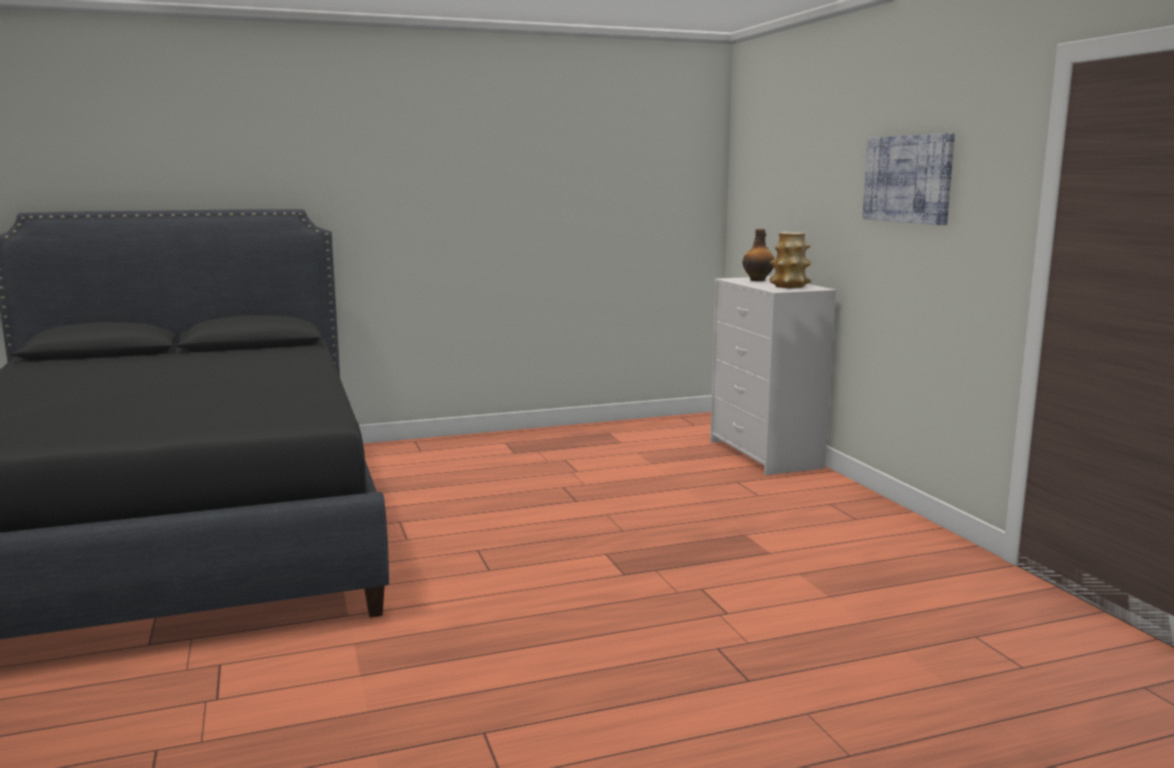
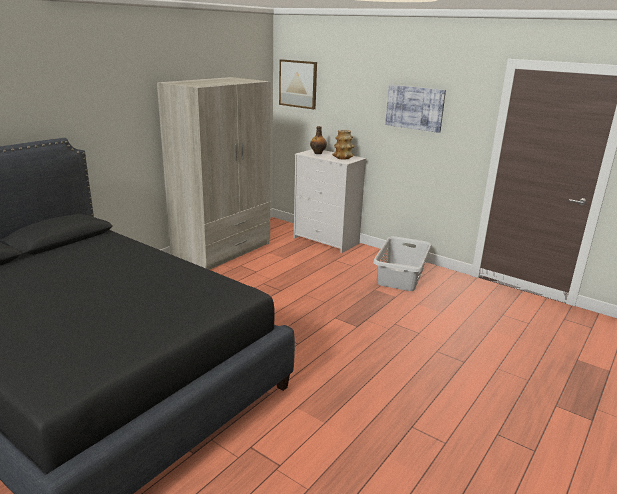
camera: 35 degrees left, 10 degrees up
none -> beige wardrobe [157,77,270,270]
none -> picture [279,59,317,110]
none -> grey laundry basket [373,236,431,291]

